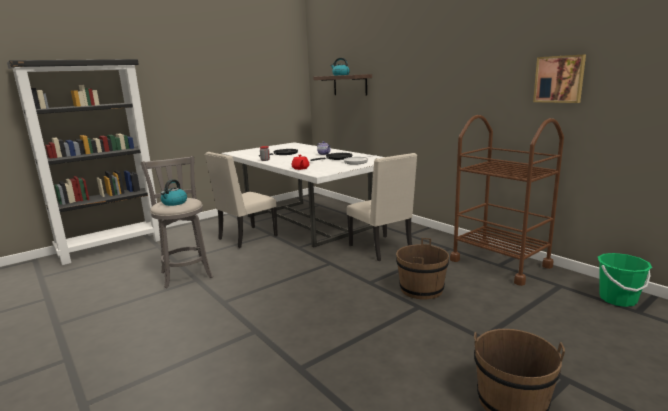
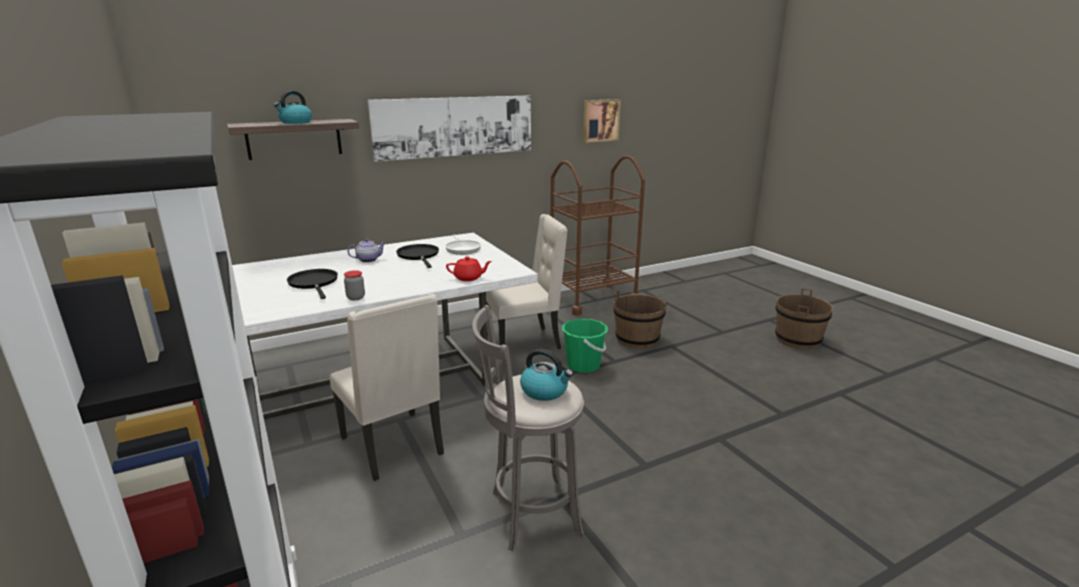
camera: 80 degrees left, 5 degrees up
green bucket [598,253,652,307] -> green bucket moved to [562,319,608,373]
none -> picture [368,96,531,162]

